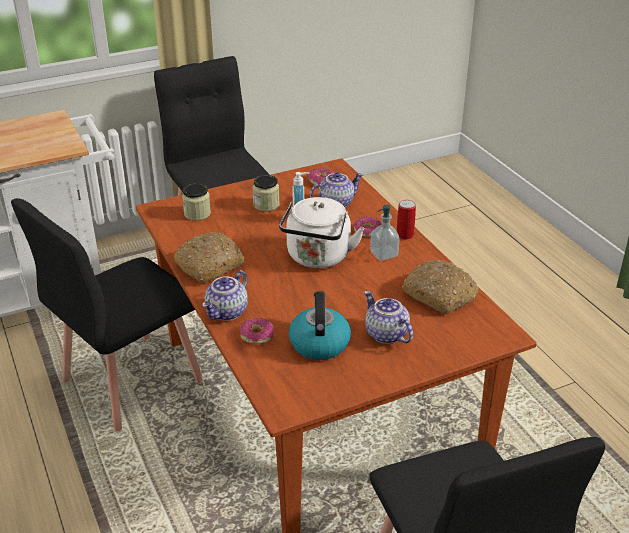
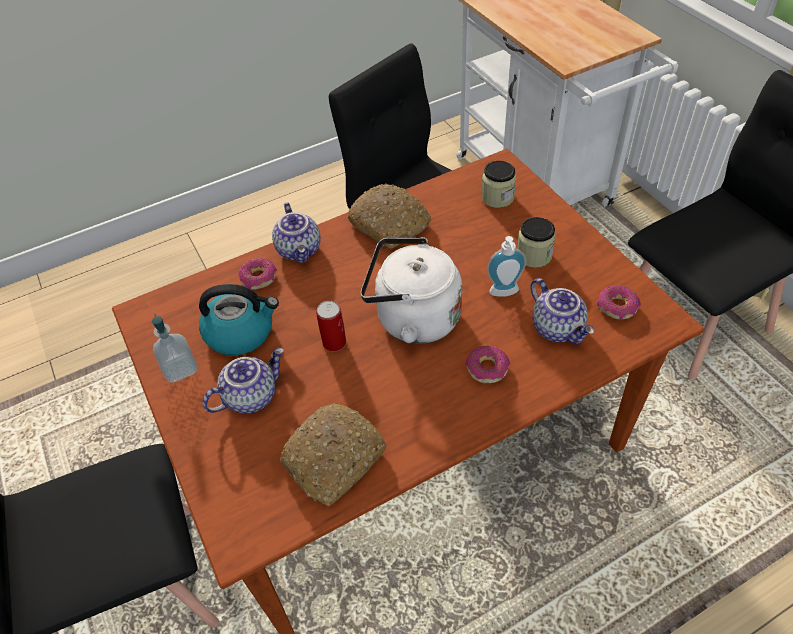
camera: 90 degrees right, 15 degrees up
teapot [202,270,248,321] -> teapot turned 135 degrees counterclockwise [272,202,321,263]
soap dispenser [370,205,399,261] -> soap dispenser moved to [152,314,197,383]
can [397,200,416,240] -> can moved to [316,301,346,351]

